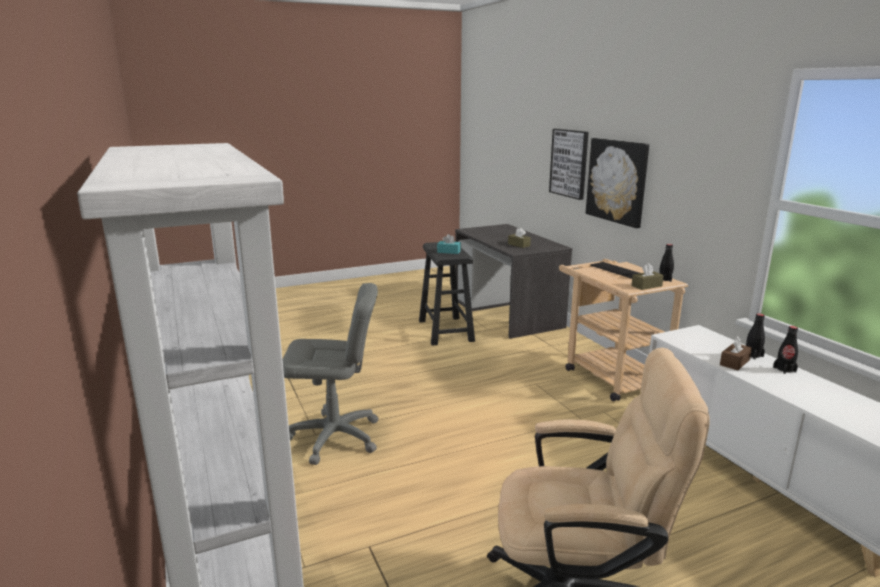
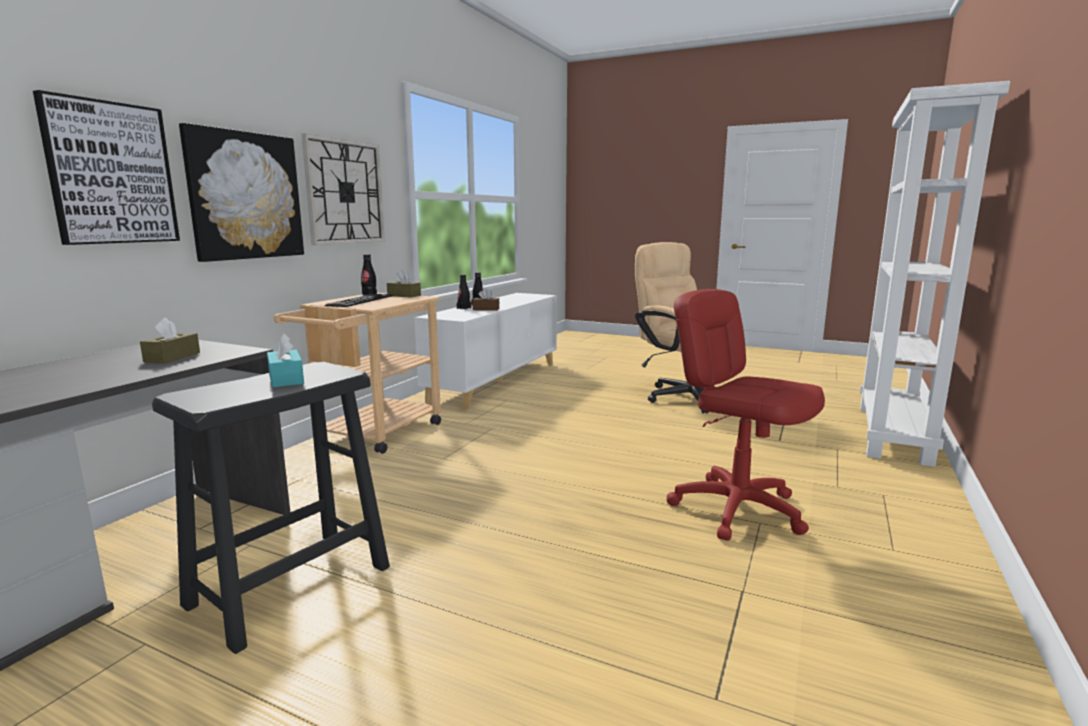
camera: 130 degrees left, 5 degrees down
grey office chair [282,283,379,465] -> red office chair [667,289,825,541]
none -> wall clock [302,134,385,245]

